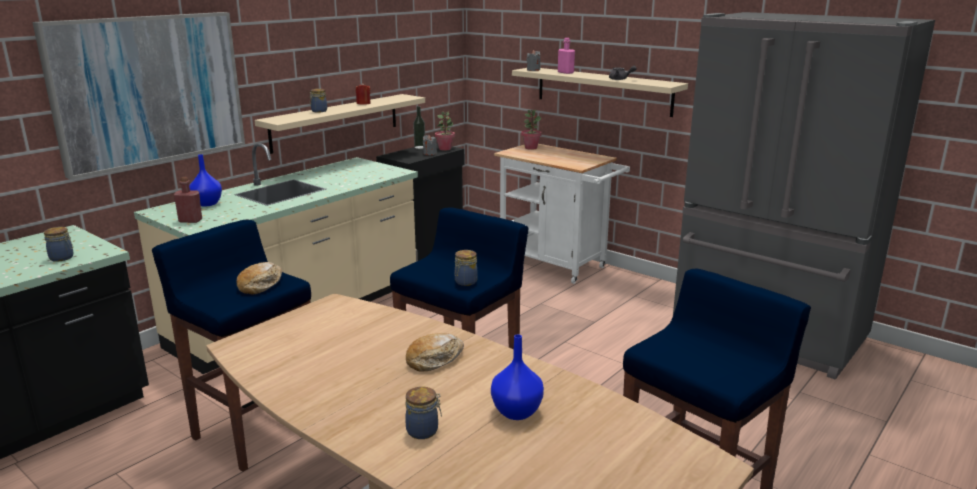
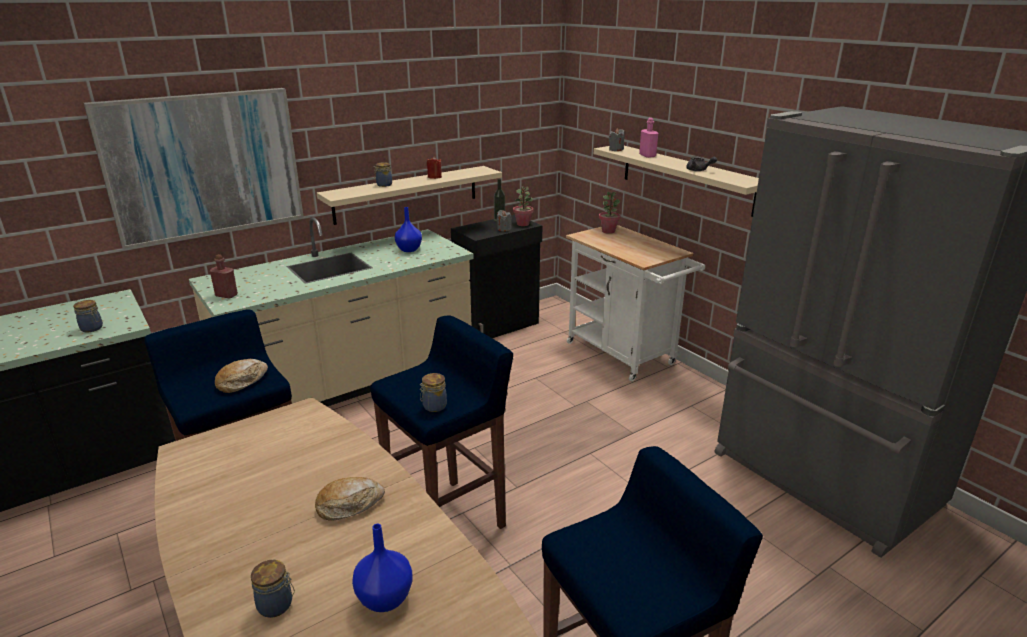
camera: 15 degrees right, 5 degrees up
blue vase [189,154,222,207] -> blue vase moved to [395,207,422,252]

